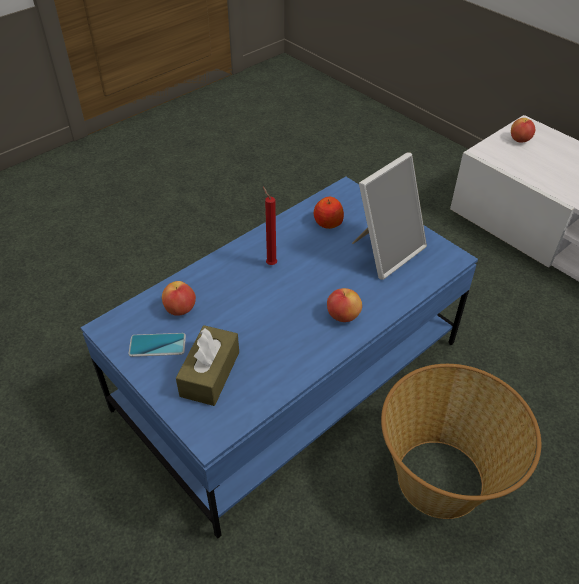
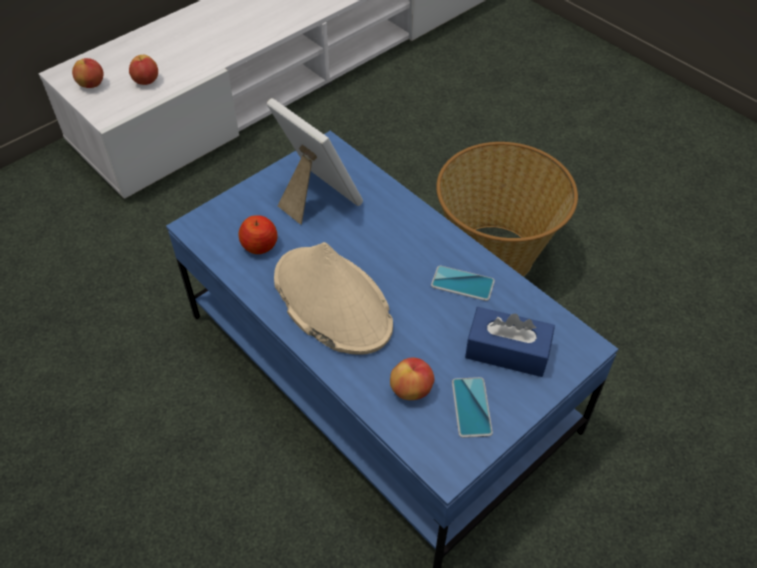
camera: 90 degrees left, 5 degrees up
brown tissue box [176,325,239,406] -> blue tissue box [465,307,555,377]
red candle [263,187,277,265] -> beige hat [274,242,393,355]
apple [327,288,362,322] -> apple moved to [129,55,158,85]
none -> phone [431,266,495,301]

